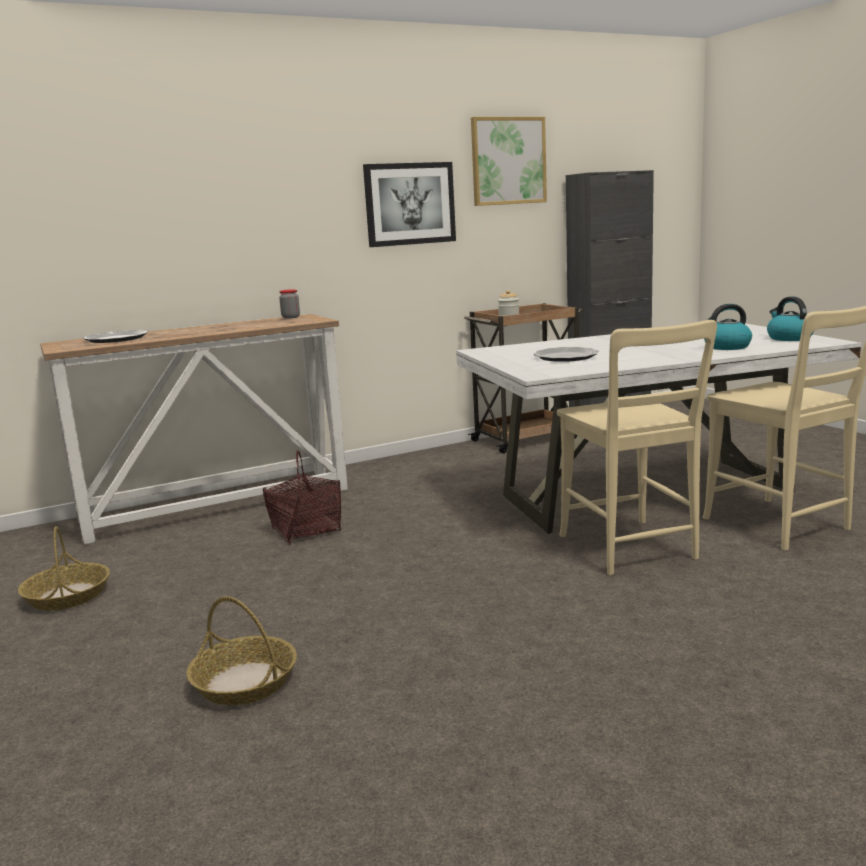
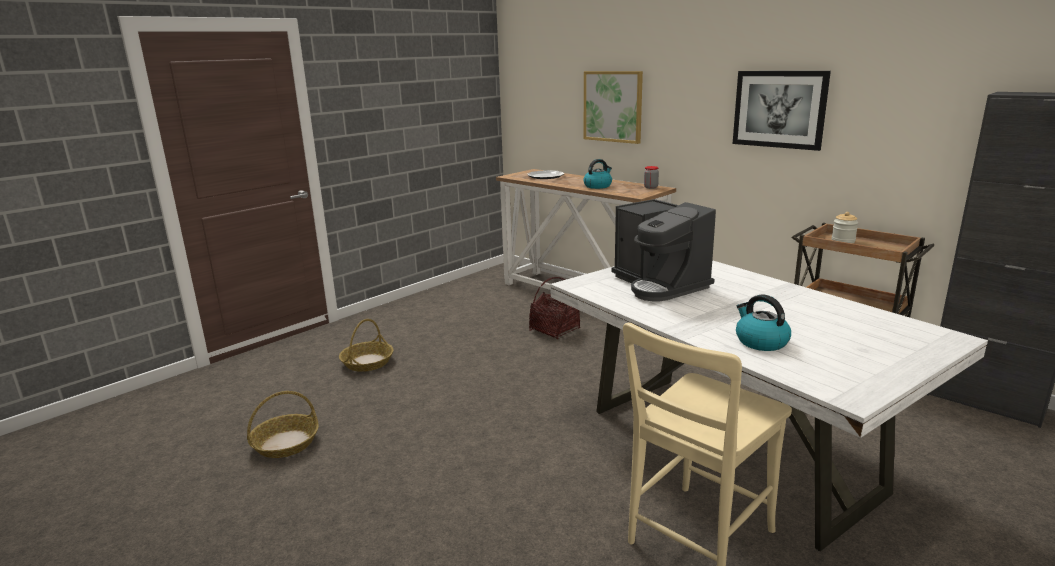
camera: 70 degrees right, 5 degrees up
basket [18,526,110,611] -> basket moved to [247,391,319,458]
picture [471,117,547,206] -> picture moved to [584,71,643,144]
plate [533,347,599,362] -> coffee machine [611,199,716,301]
beige chair [557,320,717,575] -> none
kettle [767,296,814,341] -> kettle moved to [583,159,612,189]

